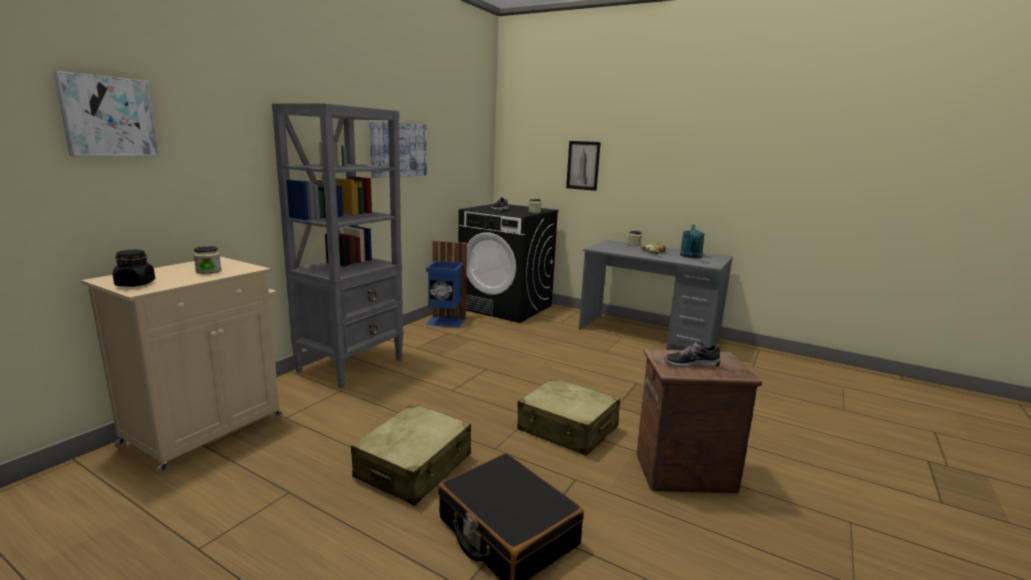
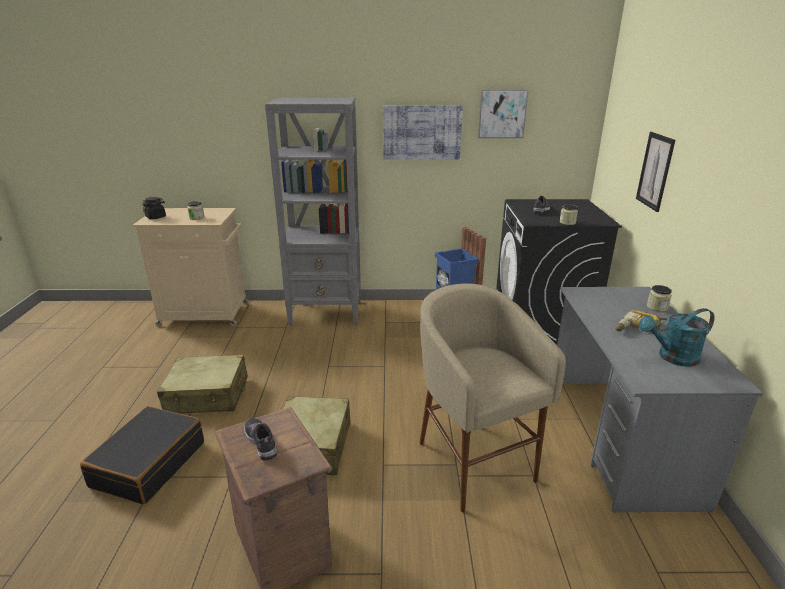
camera: 60 degrees right, 10 degrees up
picture [54,71,159,156] -> picture moved to [478,90,529,138]
none -> beige stool [419,283,566,513]

